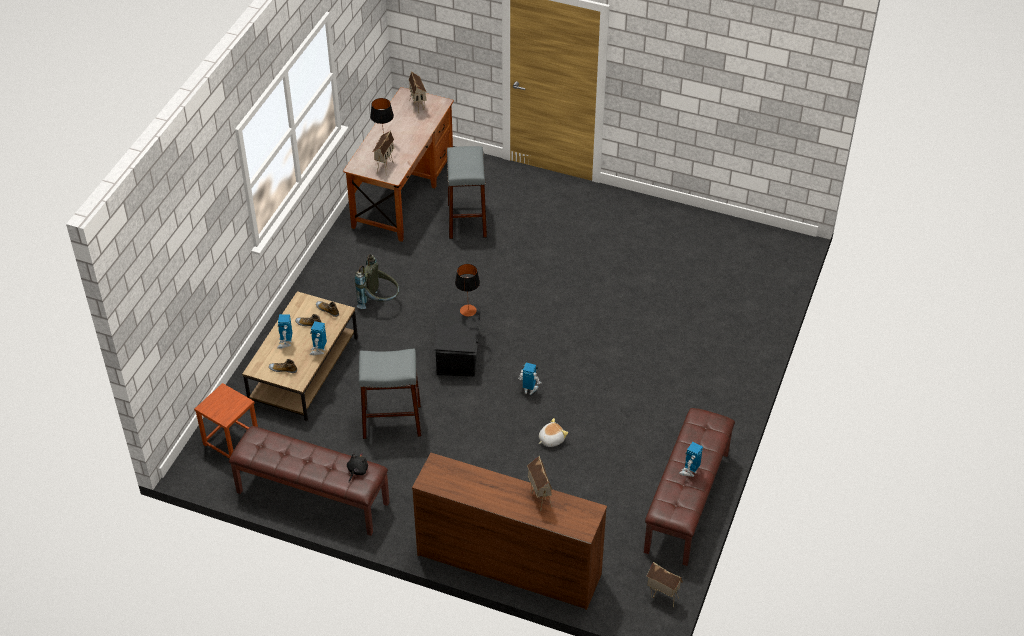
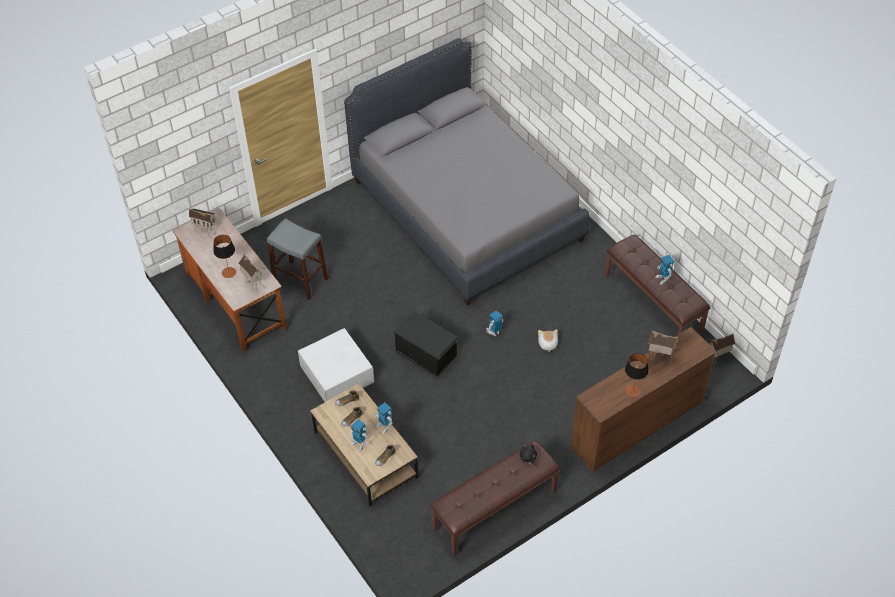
camera: 55 degrees left, 5 degrees up
brown stool [194,383,258,459] -> none
grey backpack [355,254,399,309] -> white storage box [298,328,374,402]
grey stool [359,348,421,439] -> none
table lamp [455,264,480,317] -> table lamp moved to [625,353,649,398]
none -> grey bed [344,38,590,306]

